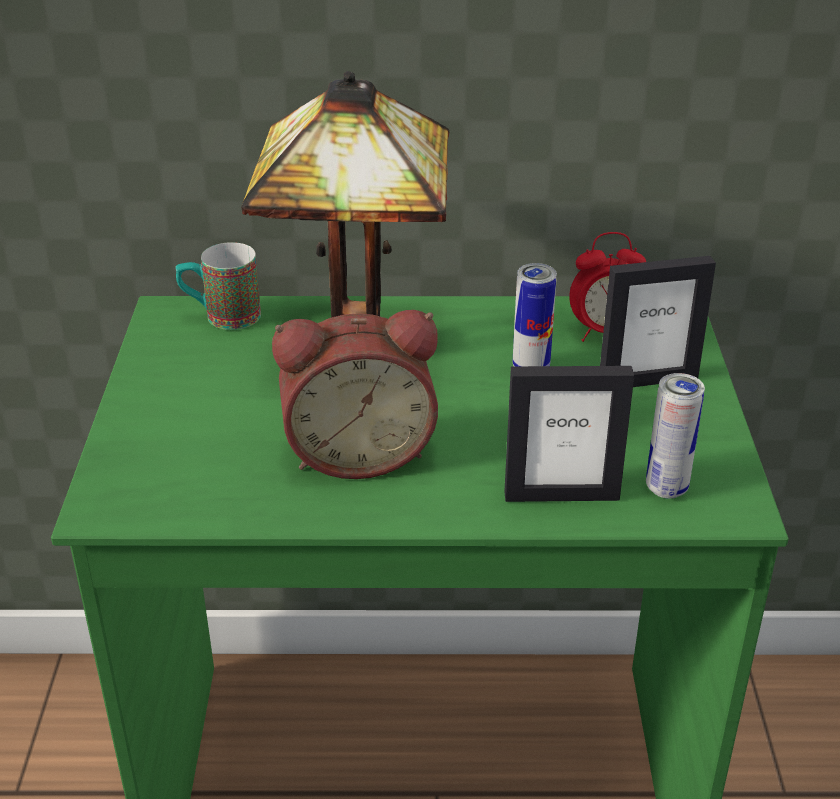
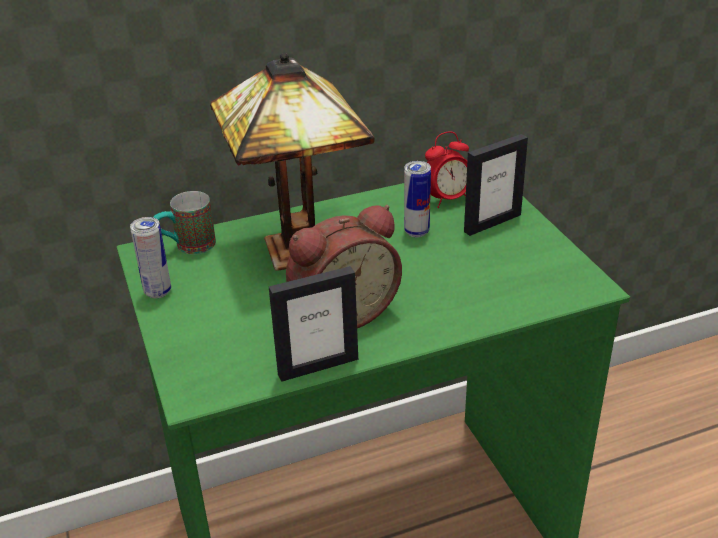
camera: 20 degrees left, 0 degrees up
picture frame [504,366,634,502] -> picture frame moved to [269,266,358,382]
can [646,373,705,499] -> can moved to [130,217,171,298]

